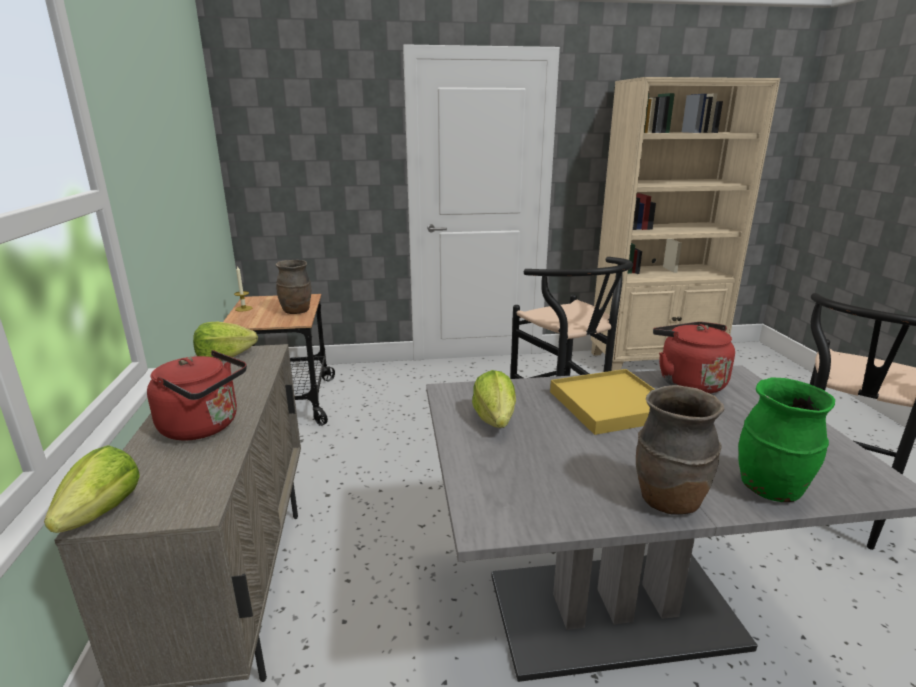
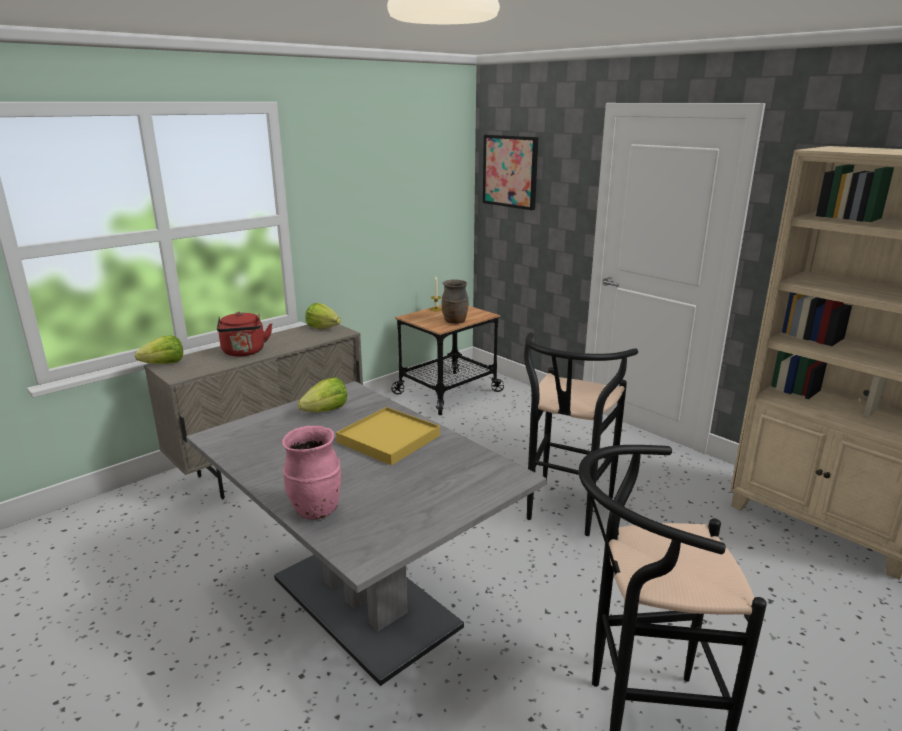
camera: 55 degrees right, 0 degrees up
brown vase [636,385,724,515] -> none
red kettle [653,322,735,394] -> none
green vase [738,377,835,502] -> pink vase [282,426,341,520]
none -> picture [483,135,538,210]

